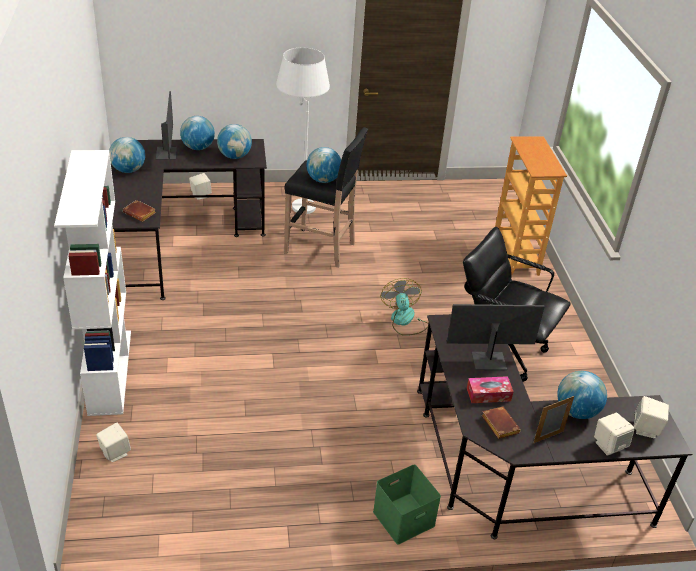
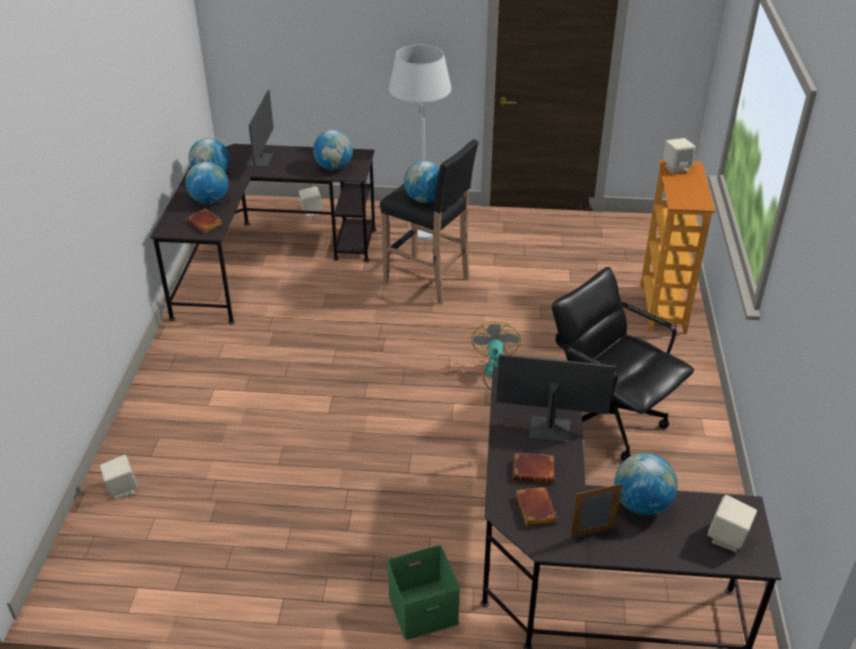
camera: 15 degrees right, 0 degrees up
white bookcase [54,150,131,416] -> none
globe [180,116,215,150] -> globe moved to [186,162,228,204]
tissue box [467,376,514,403] -> brown book [513,453,554,483]
beige speaker [594,413,635,456] -> beige speaker moved to [663,138,696,173]

